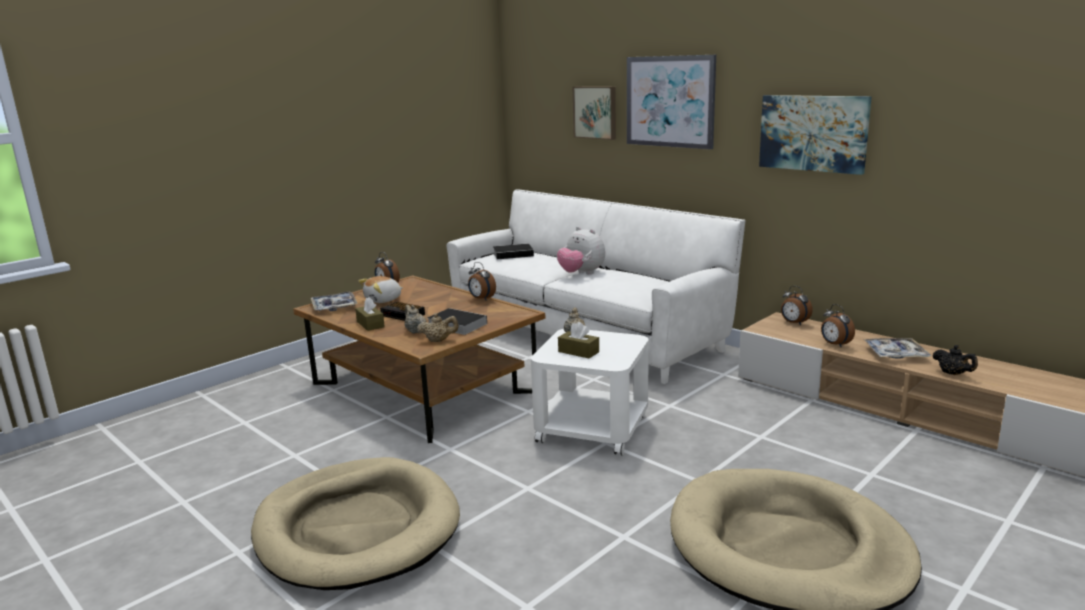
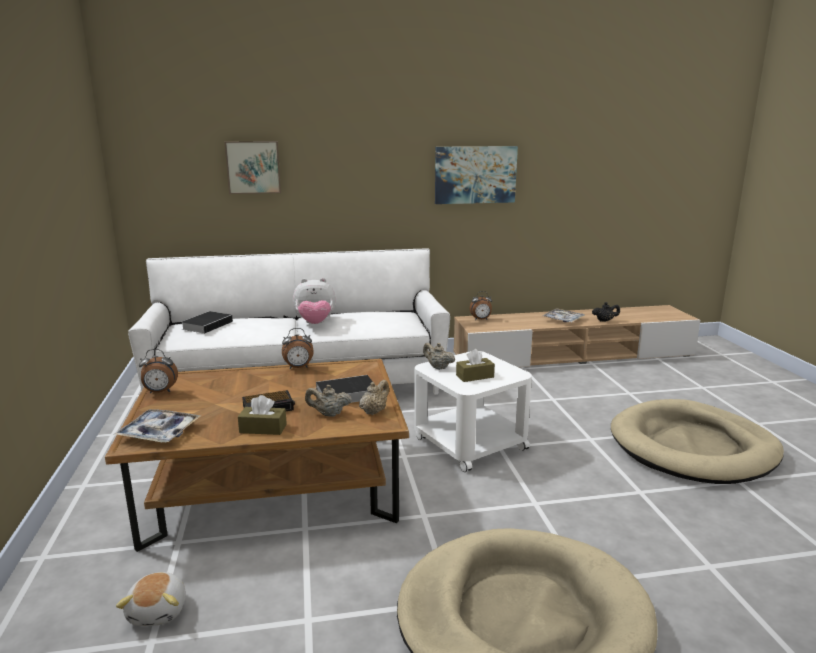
camera: 55 degrees left, 0 degrees up
plush toy [358,276,403,303] -> plush toy moved to [116,572,186,626]
picture [627,55,716,149] -> none
alarm clock [821,304,855,348] -> none

